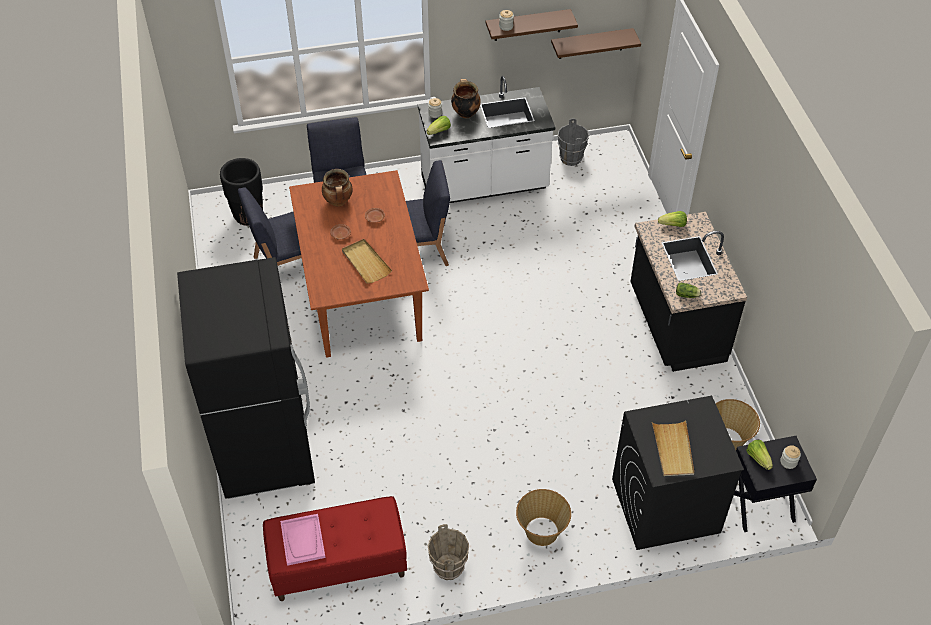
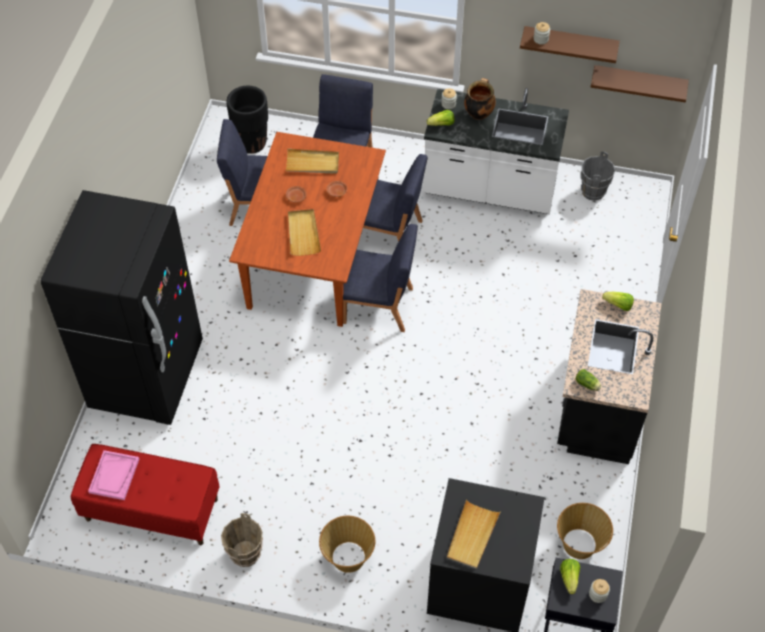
camera: 25 degrees right, 5 degrees up
cooking pot [322,169,353,206] -> beige tray [285,149,339,174]
none -> blue chair [343,224,418,332]

